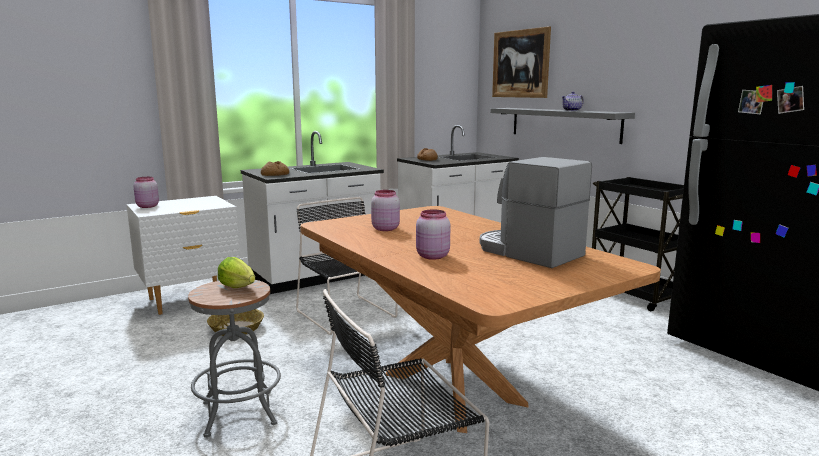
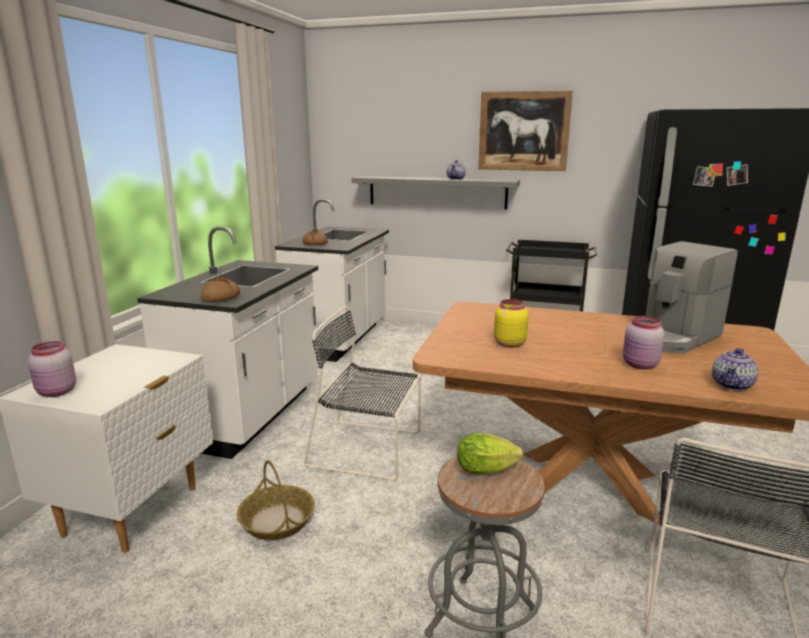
camera: 40 degrees left, 5 degrees up
pink jar [371,190,400,231] -> yellow jar [494,299,529,348]
coffee machine [480,157,592,268] -> coffee machine turned 45 degrees counterclockwise [646,241,738,353]
picture [492,26,551,98] -> picture moved to [478,90,573,171]
none -> teapot [712,348,758,391]

